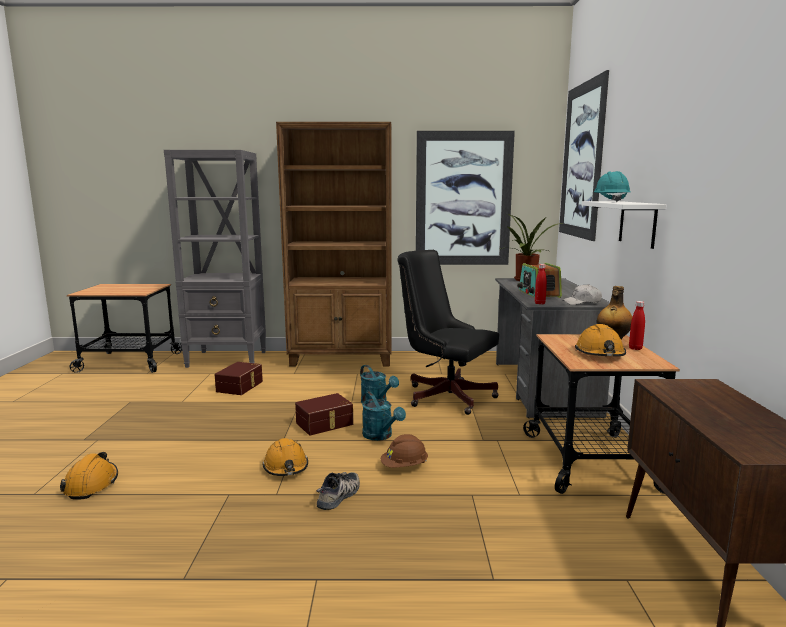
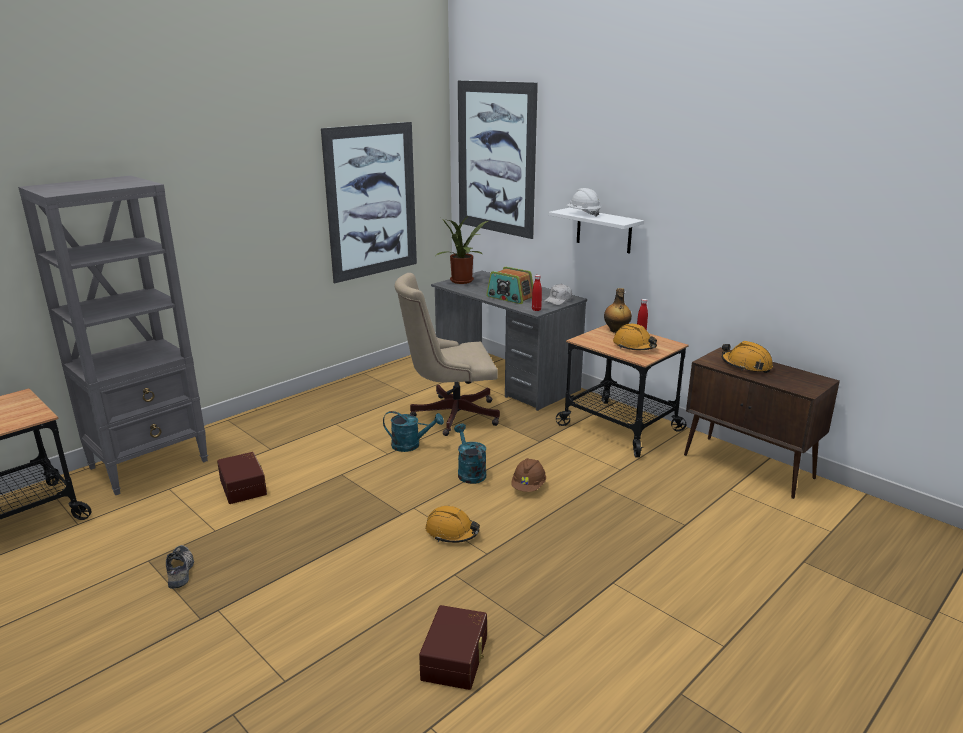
camera: 45 degrees left, 10 degrees up
orange hard hat [60,452,118,500] -> orange hard hat moved to [722,341,773,373]
brown bookcase [276,122,392,366] -> none
brown storage box [295,393,353,436] -> brown storage box moved to [419,605,487,690]
shoe [317,472,360,510] -> shoe moved to [166,545,194,589]
turquoise watering can [362,391,406,441] -> turquoise watering can turned 120 degrees counterclockwise [454,424,486,484]
black office chair [397,250,499,415] -> beige office chair [394,273,500,436]
turquoise hard hat [594,171,630,202] -> white hard hat [566,188,601,217]

